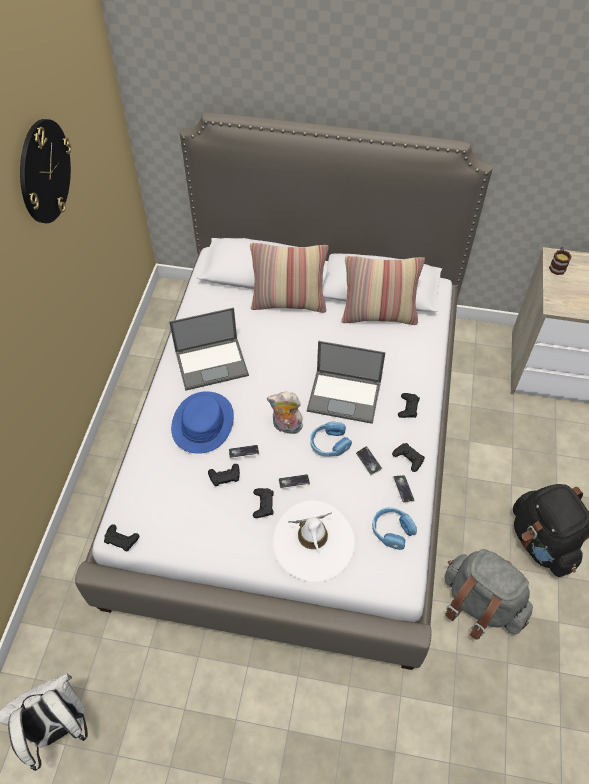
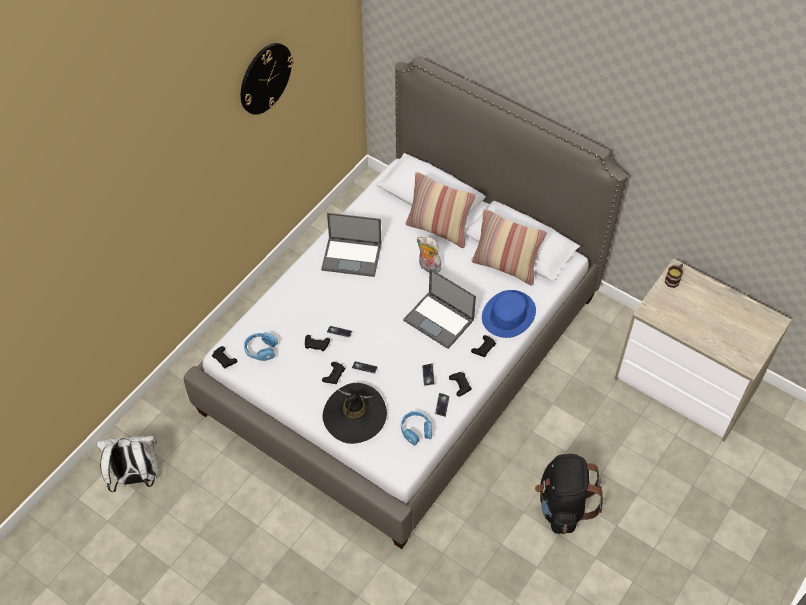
camera: 25 degrees right, 0 degrees up
blue hat [171,391,234,454] -> blue hat moved to [482,290,536,338]
plush toy [267,392,303,434] -> plush toy moved to [417,237,441,273]
white hat [273,501,355,582] -> black hat [323,383,387,444]
blue headphones [310,422,352,457] -> blue headphones moved to [244,332,278,361]
grey backpack [445,549,533,640] -> none

